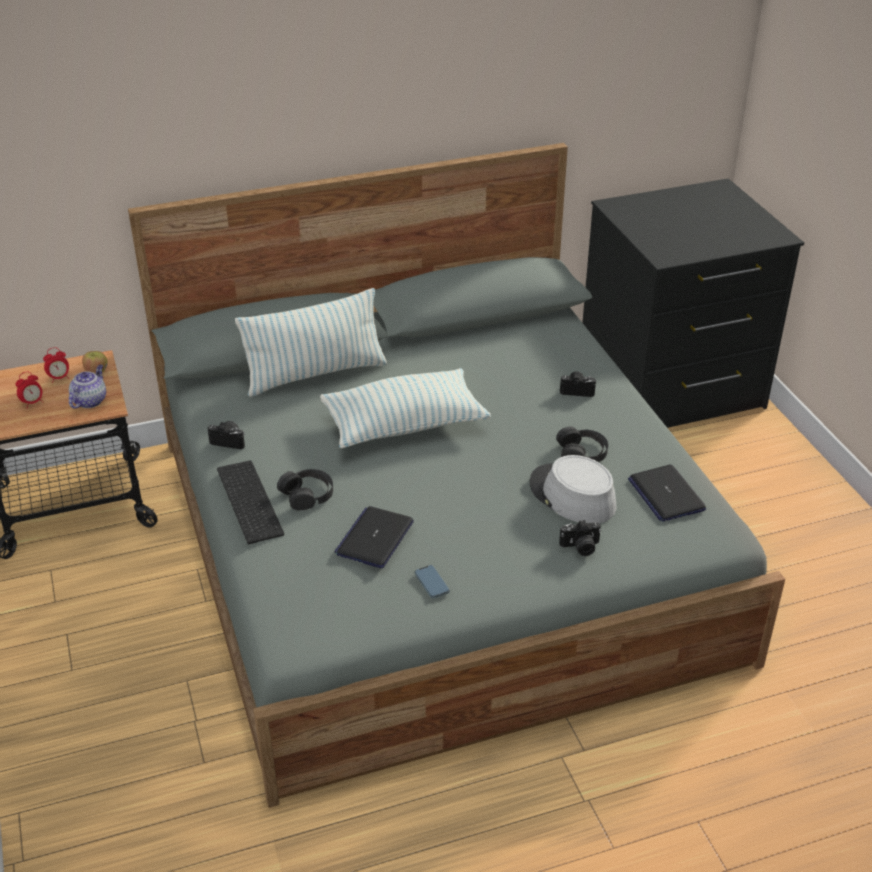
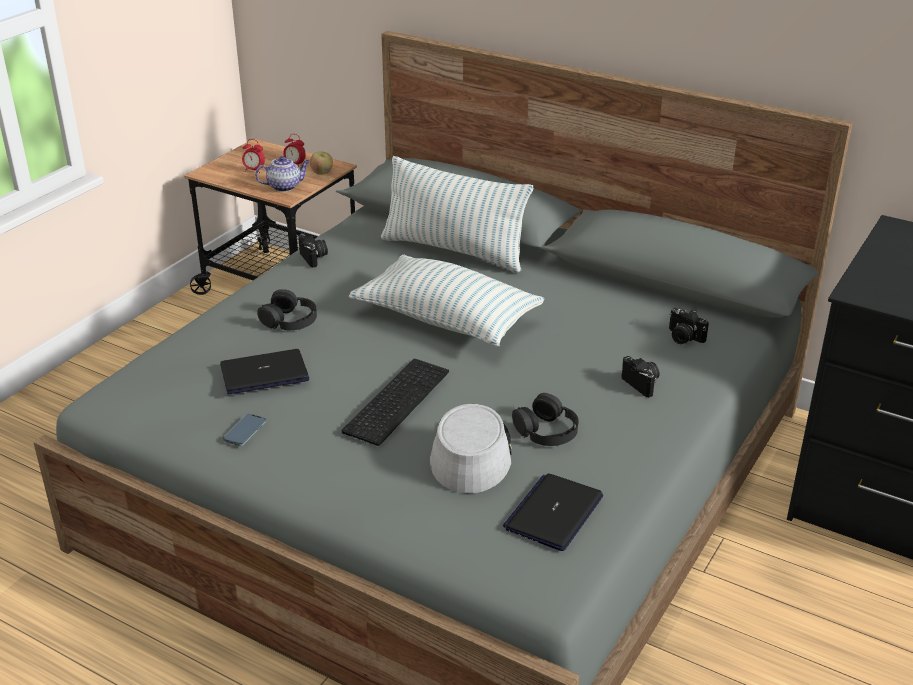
camera: 50 degrees right, 5 degrees down
keyboard [217,460,284,544] -> keyboard moved to [342,359,449,446]
camera [559,520,601,556] -> camera moved to [669,308,709,344]

